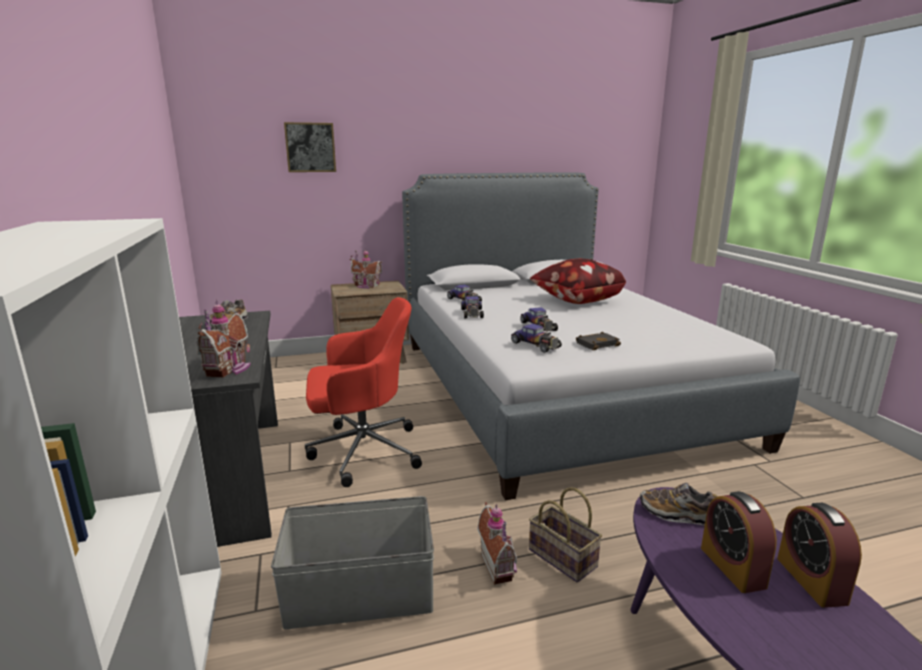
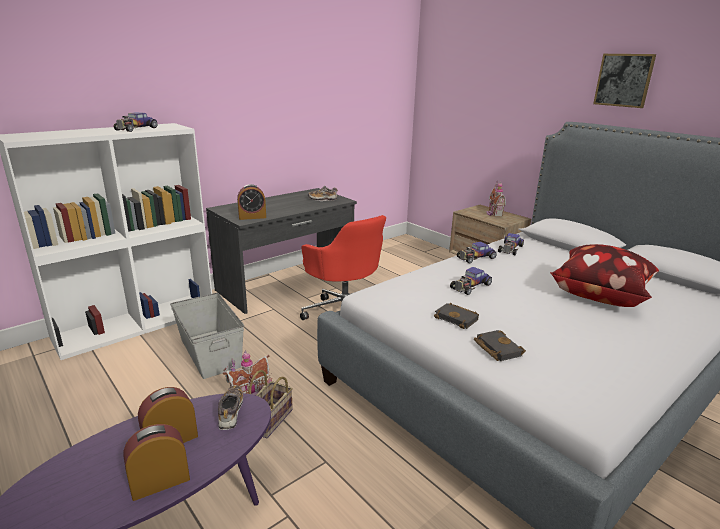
camera: 65 degrees right, 5 degrees up
toy house [196,300,251,378] -> alarm clock [237,184,266,220]
picture [284,122,336,172] -> picture moved to [593,54,656,108]
toy car [511,324,562,353] -> toy car moved to [114,112,157,132]
none -> black book [474,330,526,361]

